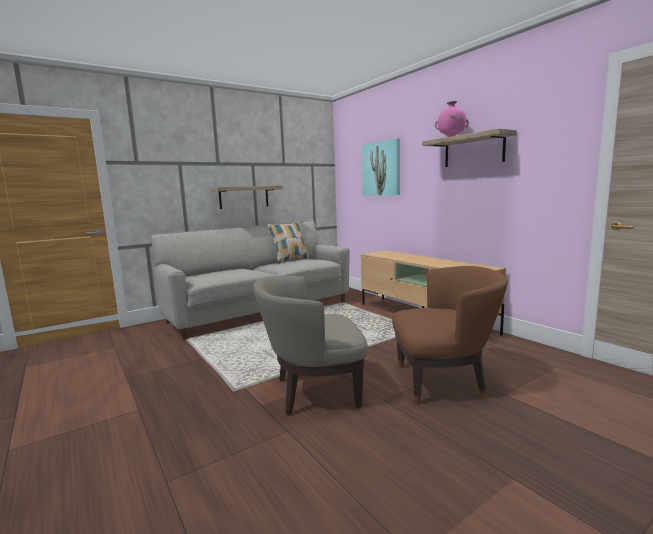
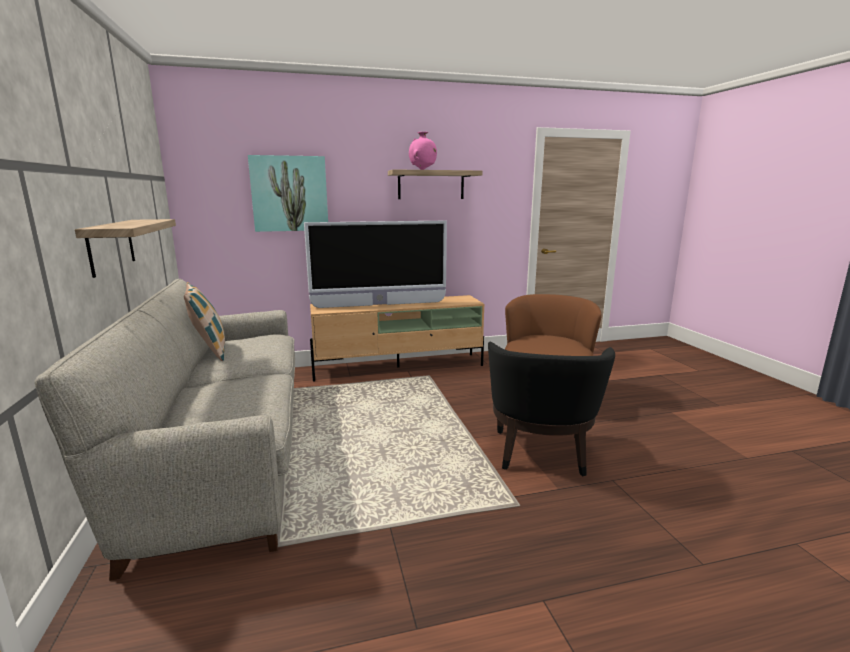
camera: 70 degrees left, 5 degrees up
beige armchair [253,276,368,416] -> black armchair [488,342,615,477]
none -> television [304,221,447,308]

